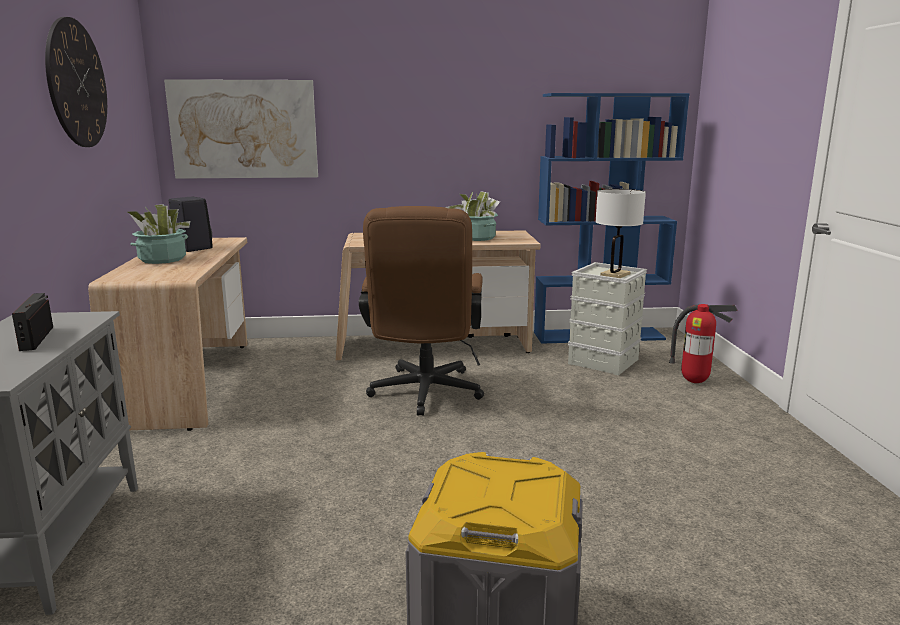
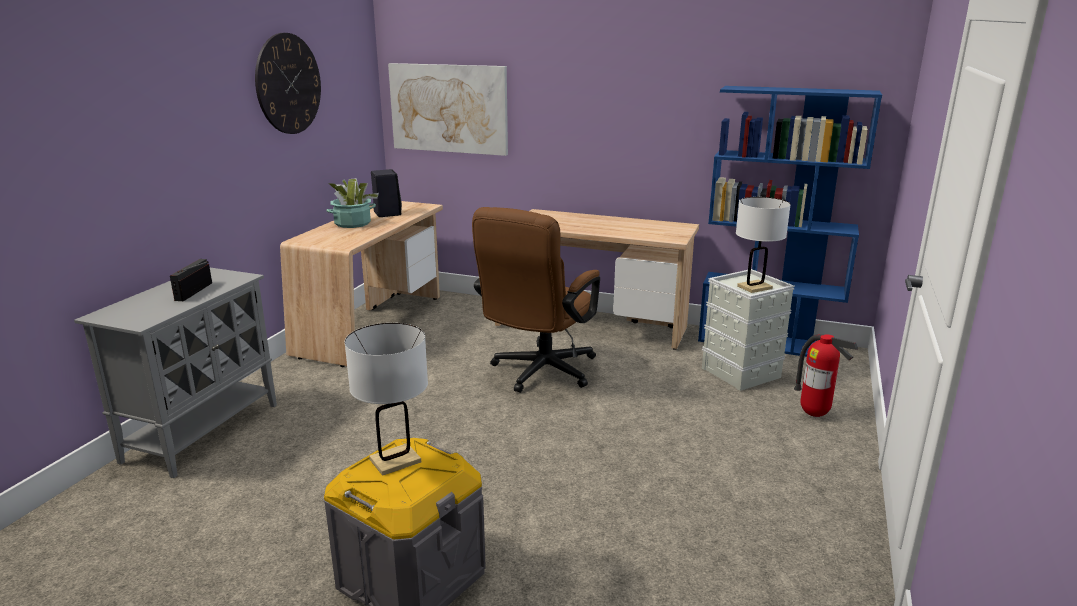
camera: 25 degrees right, 5 degrees up
potted plant [446,192,500,241] -> none
none -> white table lamp [345,323,428,476]

